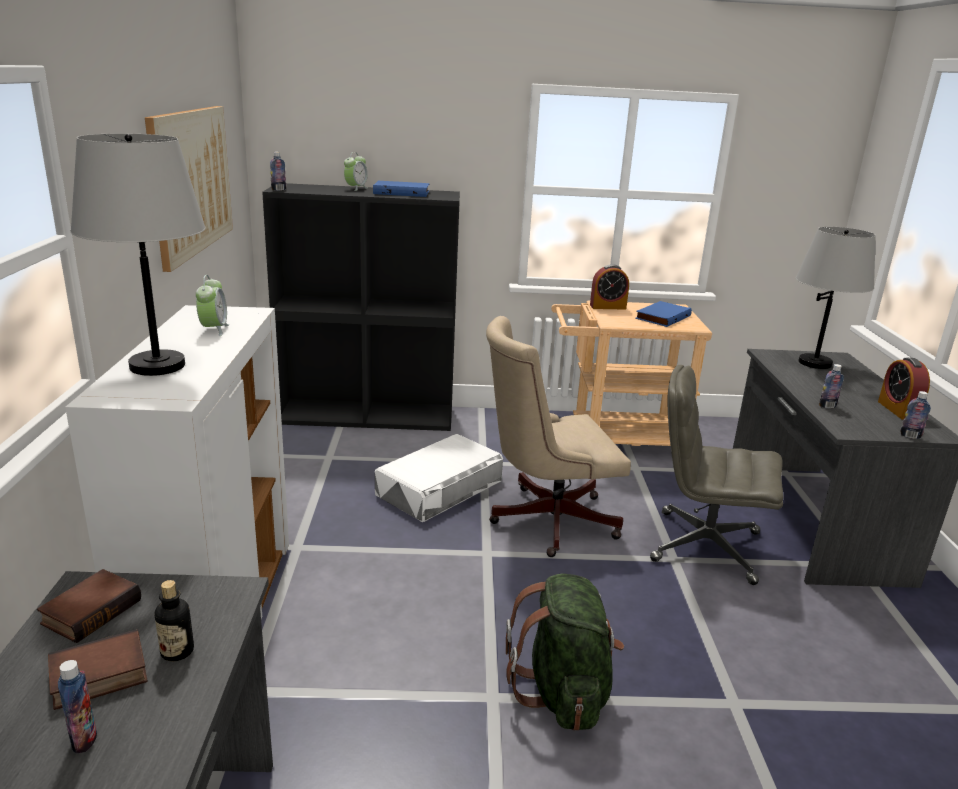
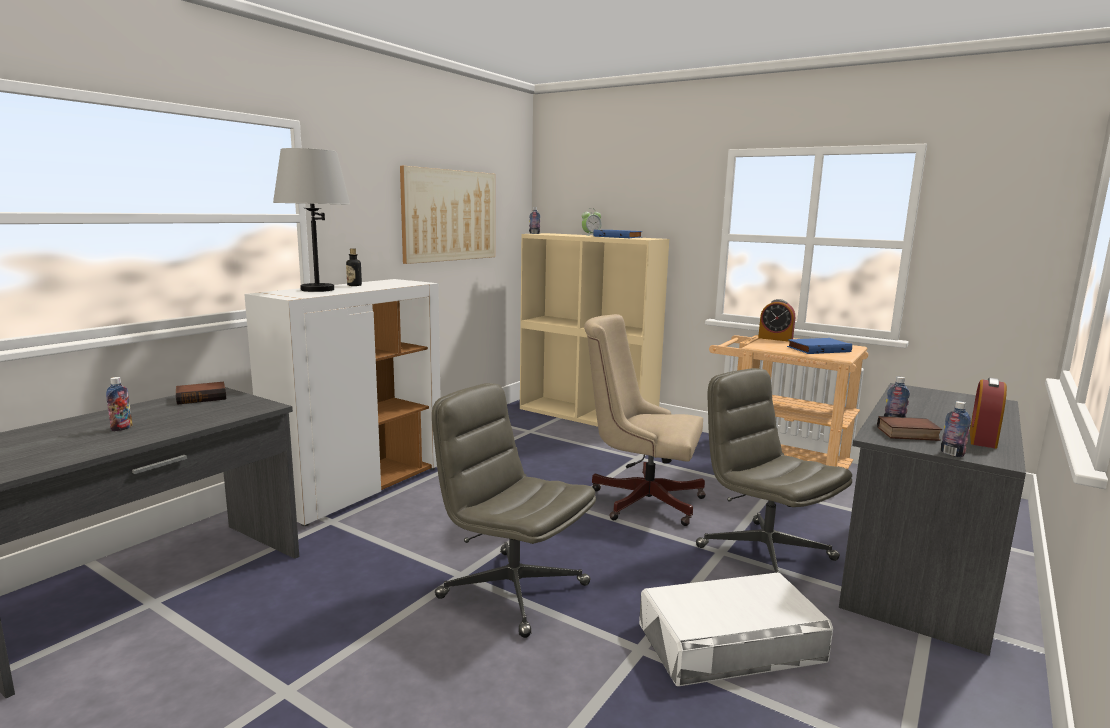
camera: 35 degrees right, 10 degrees down
book [48,629,148,710] -> book moved to [877,416,942,441]
bottle [155,580,194,661] -> bottle moved to [346,248,362,286]
alarm clock [196,275,229,336] -> none
black bookcase [262,183,460,431] -> beige bookcase [520,233,669,427]
white storage box [375,434,503,522] -> white storage box moved to [639,572,833,686]
green backpack [506,574,624,731] -> grey office chair [432,383,596,638]
grey table lamp [796,227,876,369] -> none

